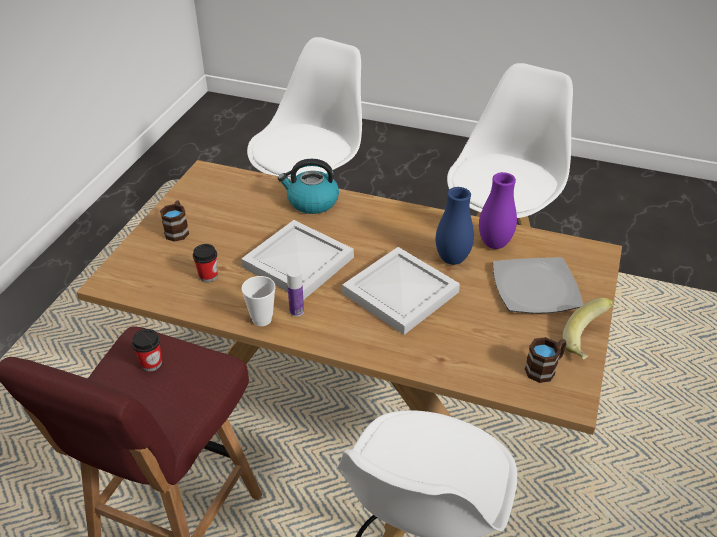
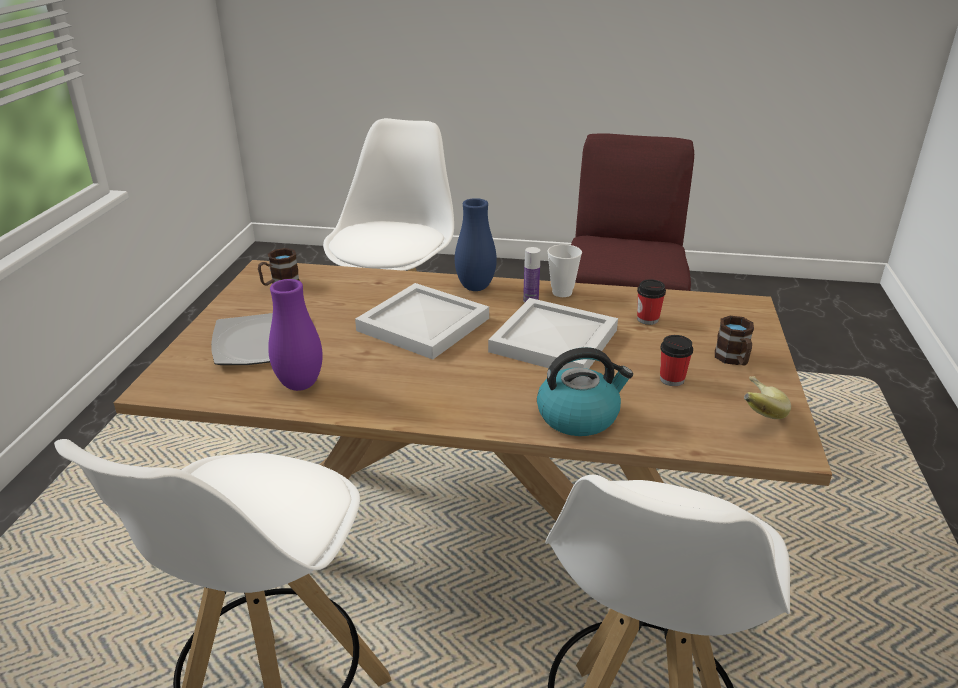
camera: 170 degrees right, 10 degrees down
cup [132,329,162,371] -> cup moved to [660,335,693,386]
blue vase [436,187,474,265] -> blue vase moved to [455,198,497,291]
banana [562,297,614,360] -> banana moved to [744,376,791,419]

